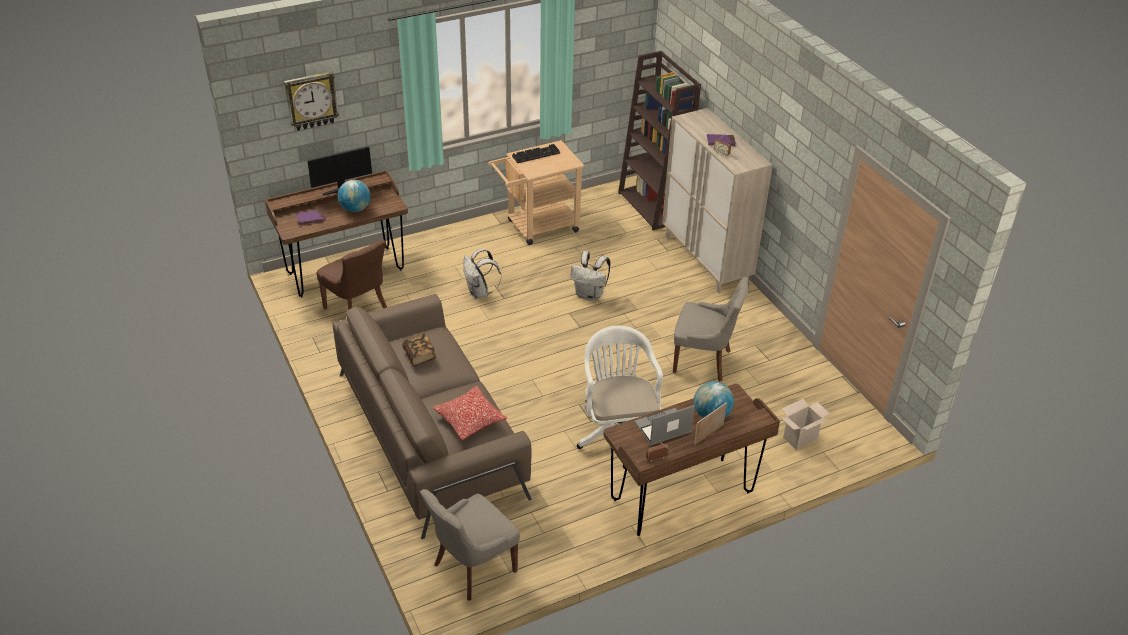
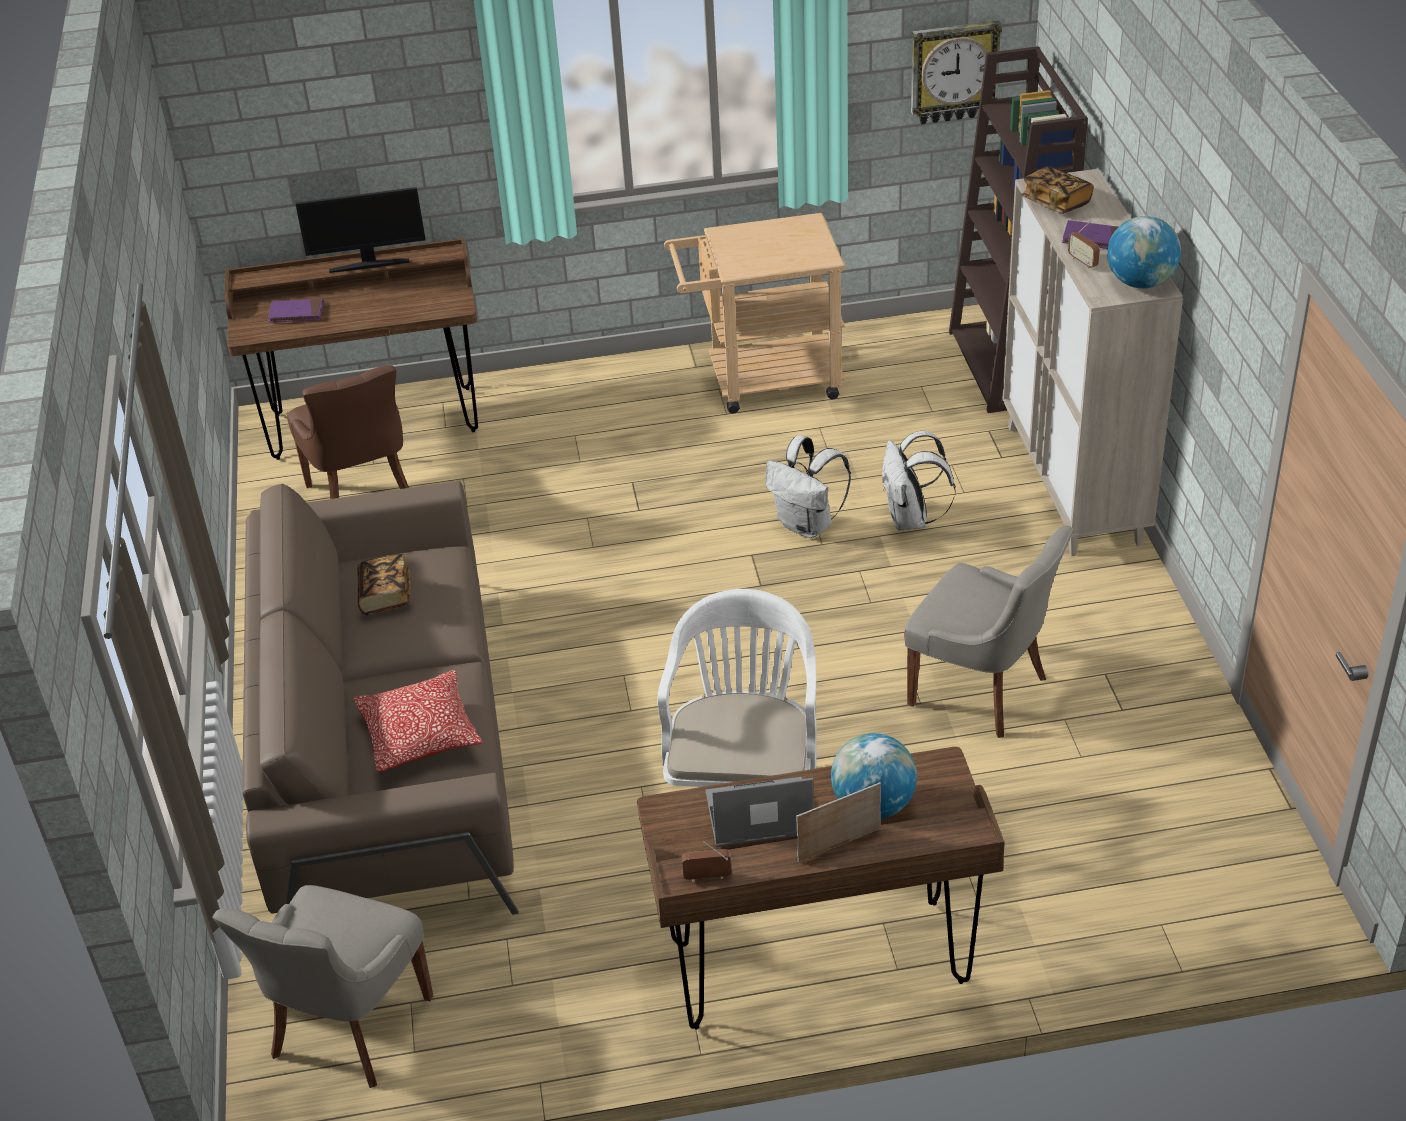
camera: 20 degrees right, 0 degrees up
wall clock [284,71,339,131] -> wall clock moved to [911,20,1002,124]
globe [338,180,370,212] -> globe moved to [1107,216,1181,289]
grey chair [420,489,520,601] -> grey chair turned 45 degrees counterclockwise [212,885,433,1088]
white backpack [463,248,501,299] -> white backpack moved to [882,431,956,531]
keyboard [512,144,560,163] -> none
cardboard box [781,399,830,450] -> none
none -> book [1021,166,1094,214]

